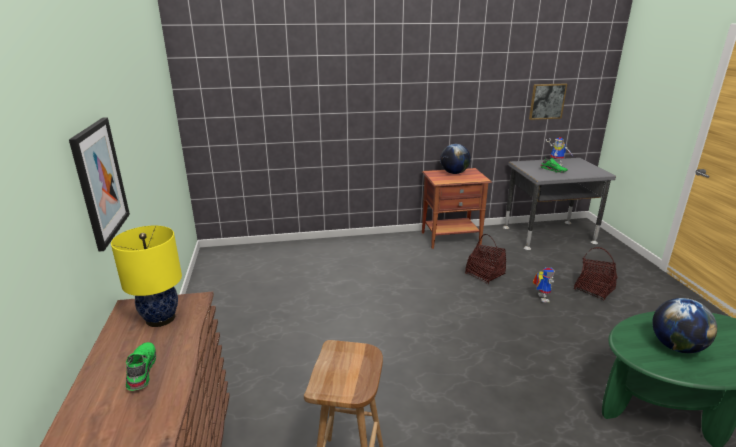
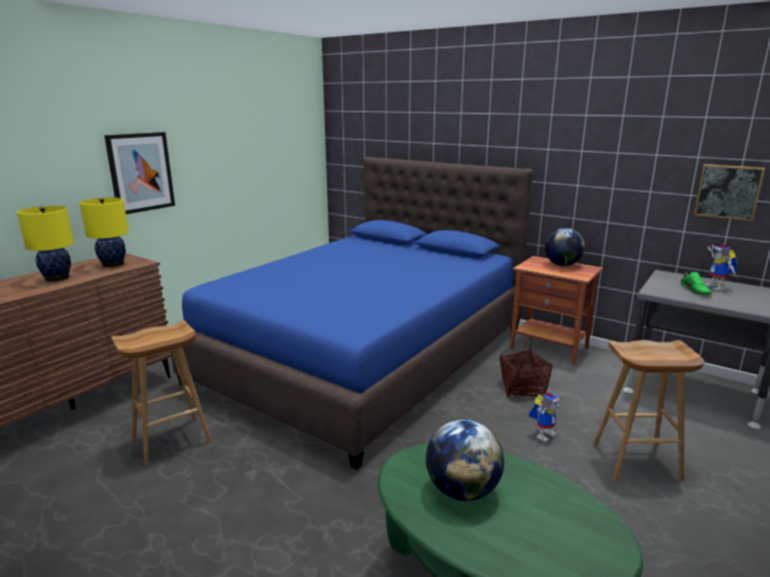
camera: 45 degrees right, 5 degrees down
green shoe [126,342,156,391] -> yellow table lamp [17,206,74,281]
basket [574,247,618,301] -> brown stool [593,340,704,481]
none -> blue bed [171,157,533,470]

